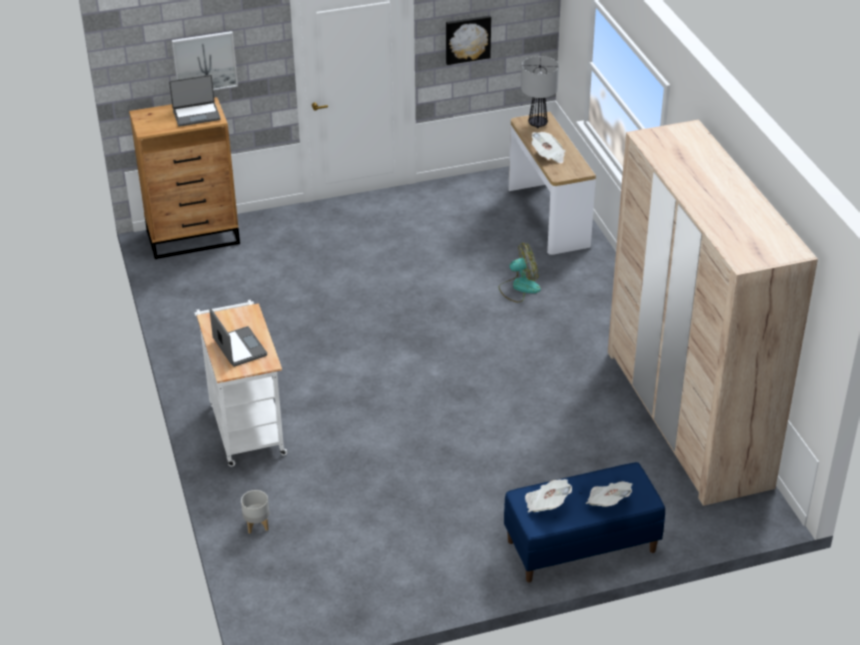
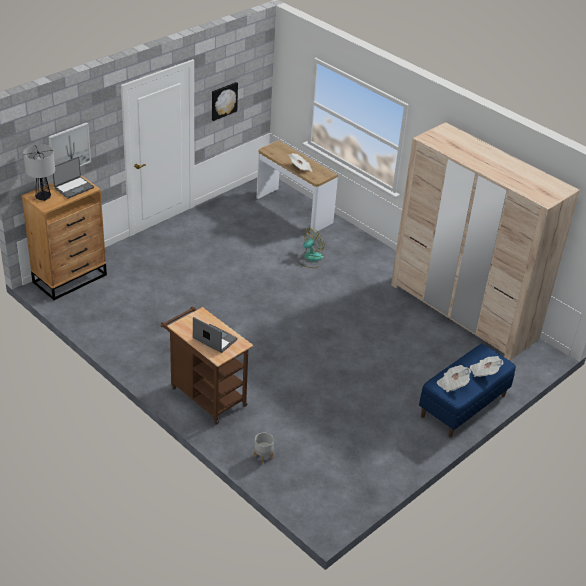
camera: 30 degrees left, 0 degrees up
white cart [195,300,287,467] -> brown cart [160,306,253,425]
table lamp [521,56,559,128] -> table lamp moved to [23,144,55,201]

